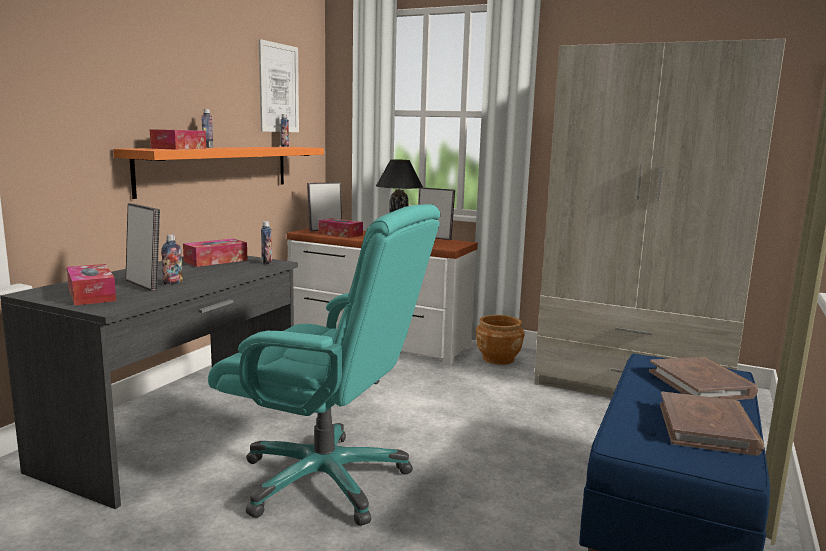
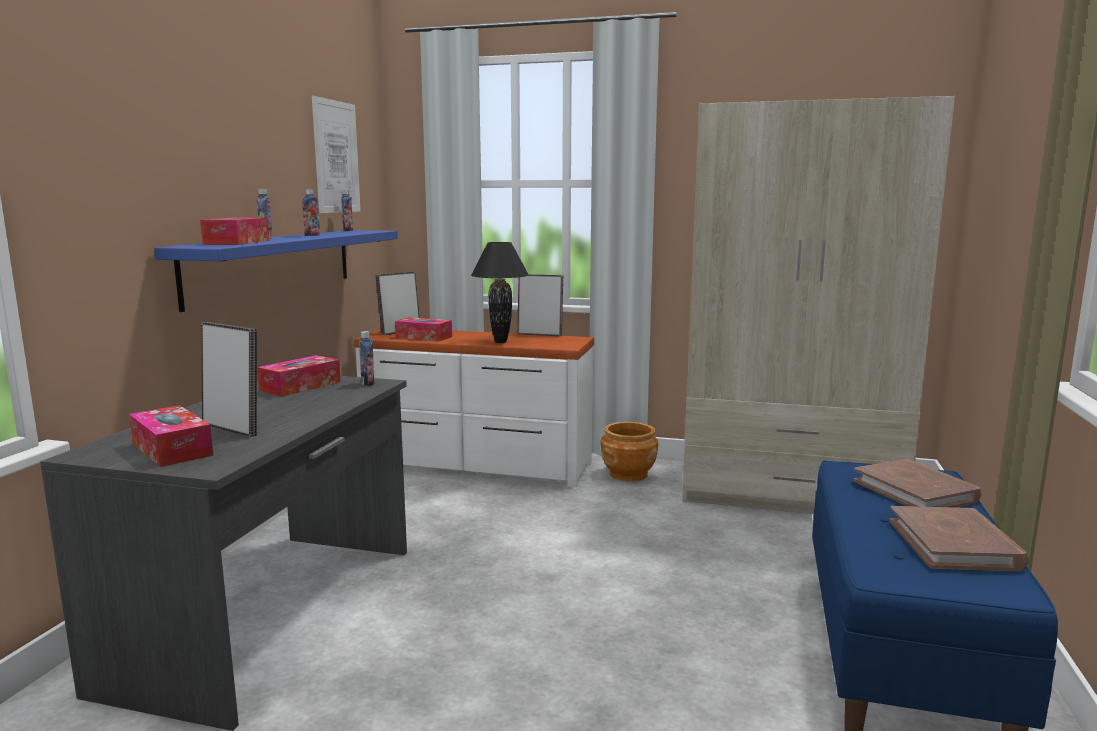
camera: 10 degrees left, 0 degrees up
orange shelf [113,147,324,199] -> blue shelf [154,230,398,312]
bottle [161,234,183,285] -> bottle moved to [302,189,320,236]
turquoise office chair [208,204,440,526] -> none

